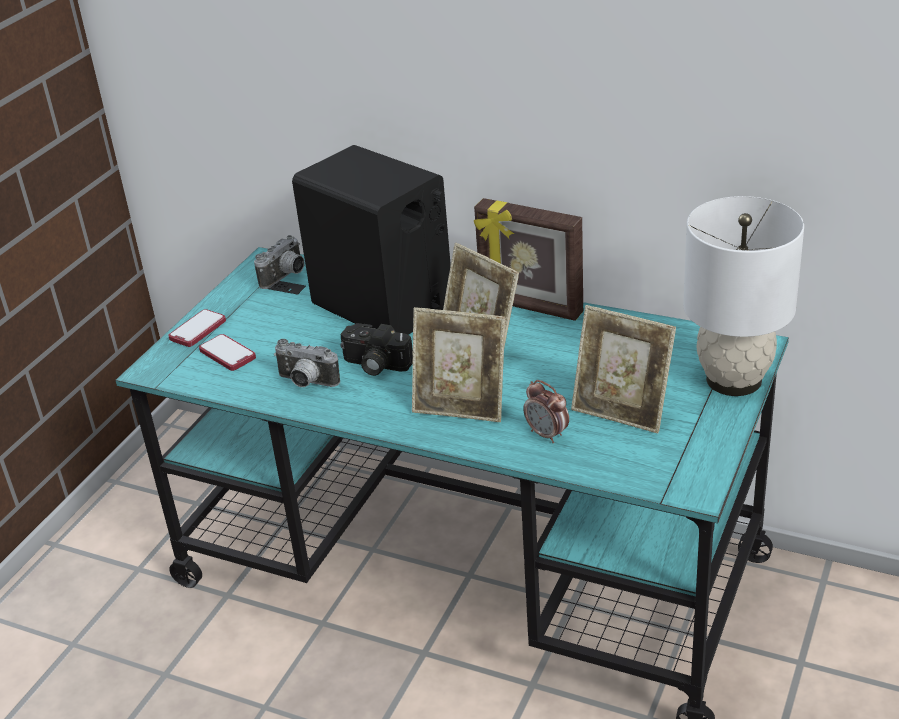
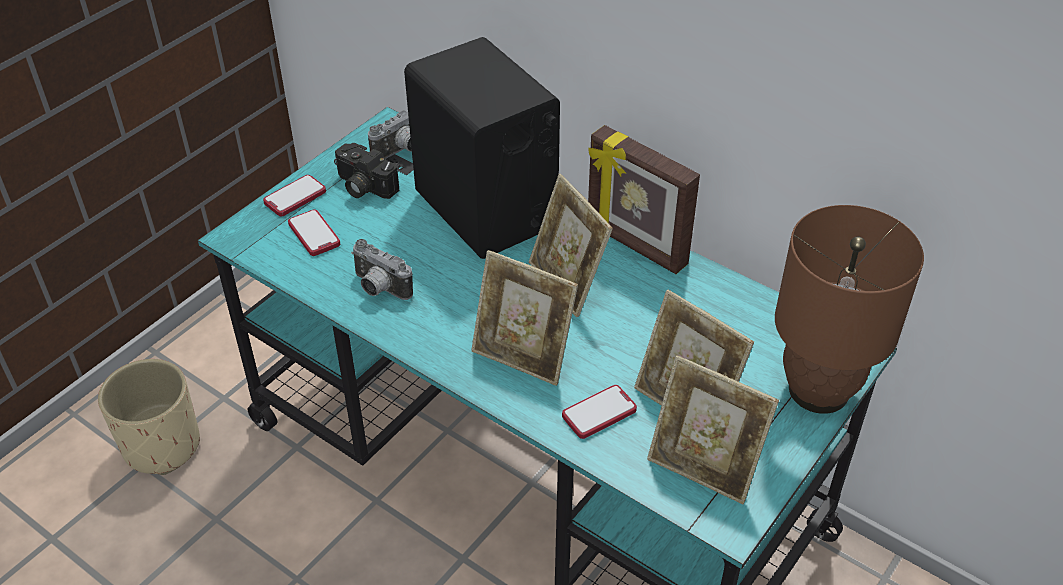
camera: 10 degrees right, 10 degrees up
camera [340,323,413,376] -> camera moved to [334,143,399,199]
alarm clock [523,380,569,443] -> phone [562,385,637,439]
white table lamp [683,196,804,396] -> brown table lamp [775,205,924,414]
none -> beige planter [98,359,200,475]
none -> picture frame [647,355,779,504]

